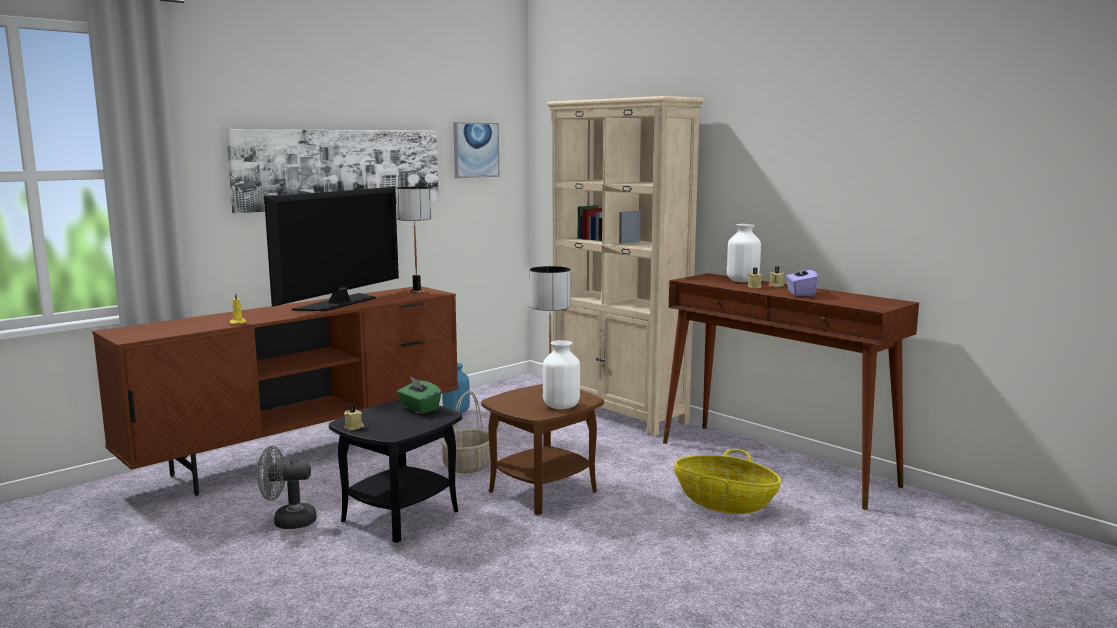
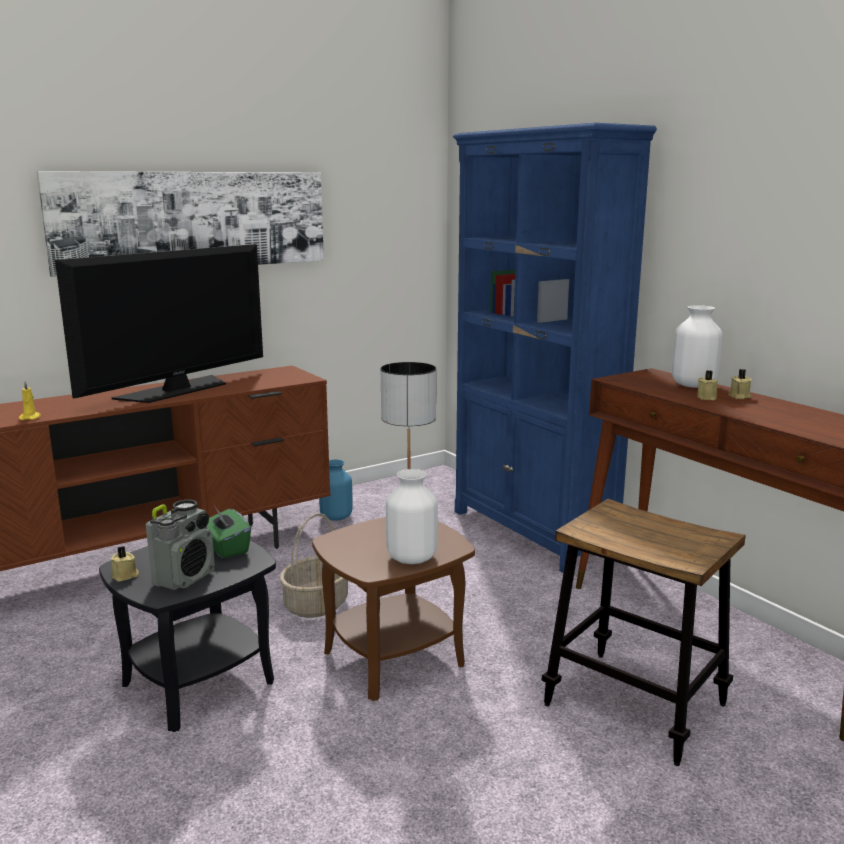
camera: 10 degrees right, 5 degrees up
grey fan [257,446,316,529] -> none
table lamp [396,187,431,293] -> none
picture [453,122,499,178] -> none
beige bookcase [547,96,704,436] -> blue bookcase [453,123,657,573]
basket [674,449,781,514] -> stool [541,499,746,766]
purple tissue box [786,263,819,296] -> none
none -> radio [146,499,215,590]

